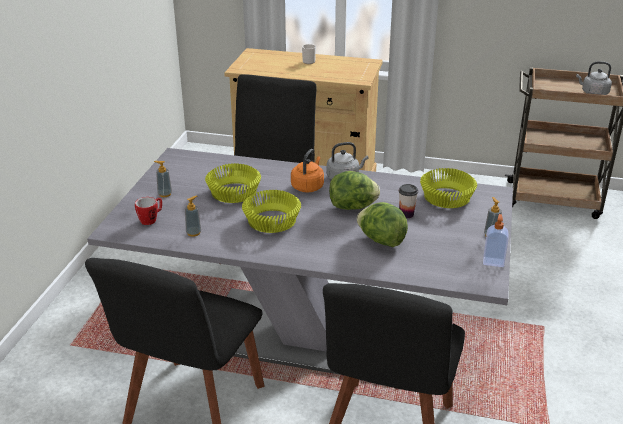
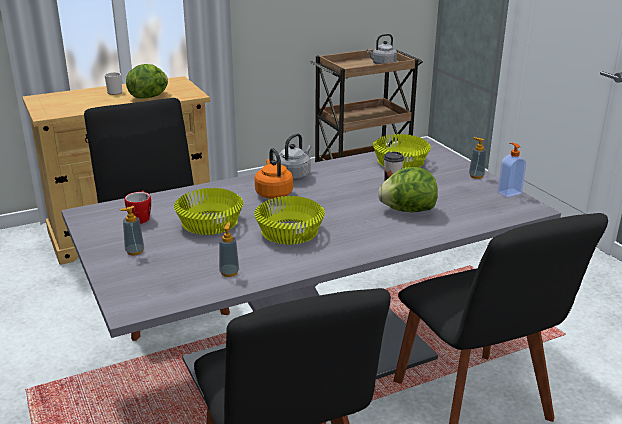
camera: 40 degrees left, 5 degrees down
mug [135,197,162,225] -> mug moved to [125,191,151,224]
lettuce [329,171,380,210] -> lettuce moved to [126,64,168,99]

